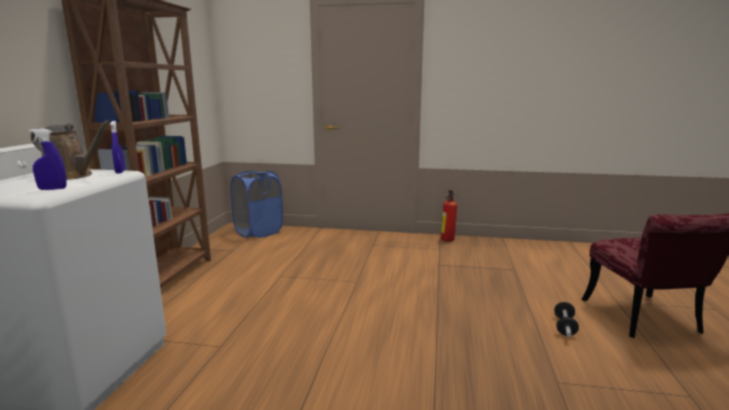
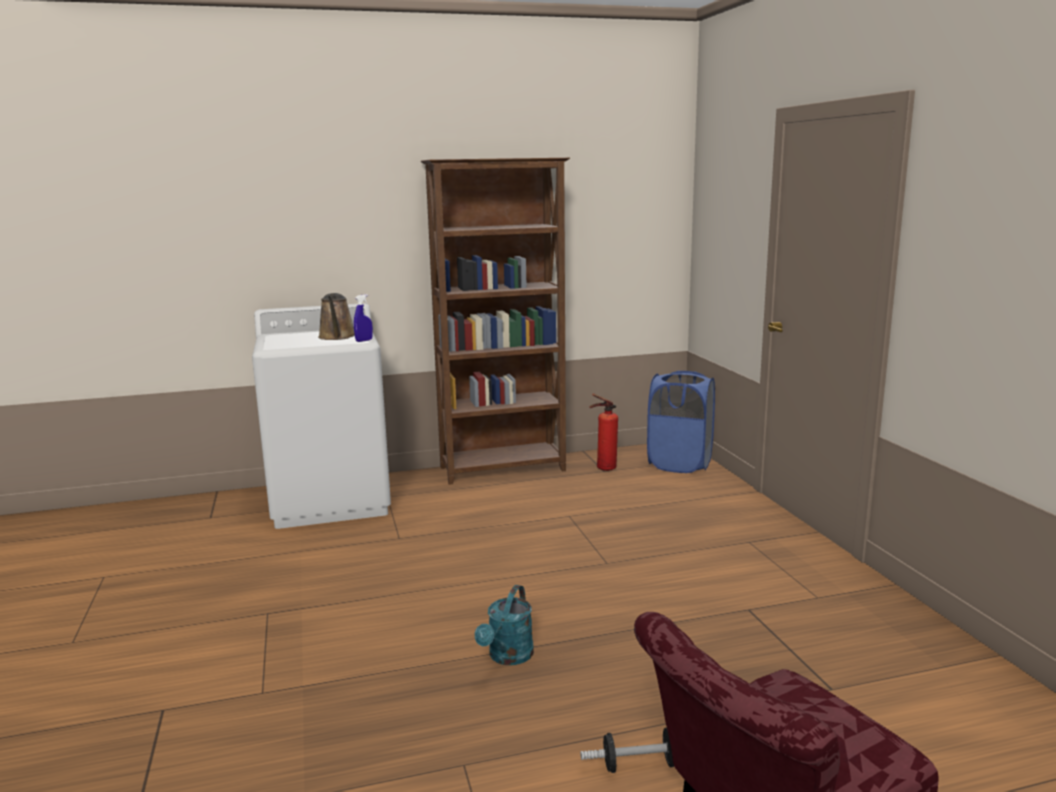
camera: 65 degrees right, 0 degrees up
blue spray bottle [29,129,67,190] -> none
fire extinguisher [441,190,458,242] -> fire extinguisher moved to [589,393,618,471]
none -> turquoise watering can [475,585,534,665]

